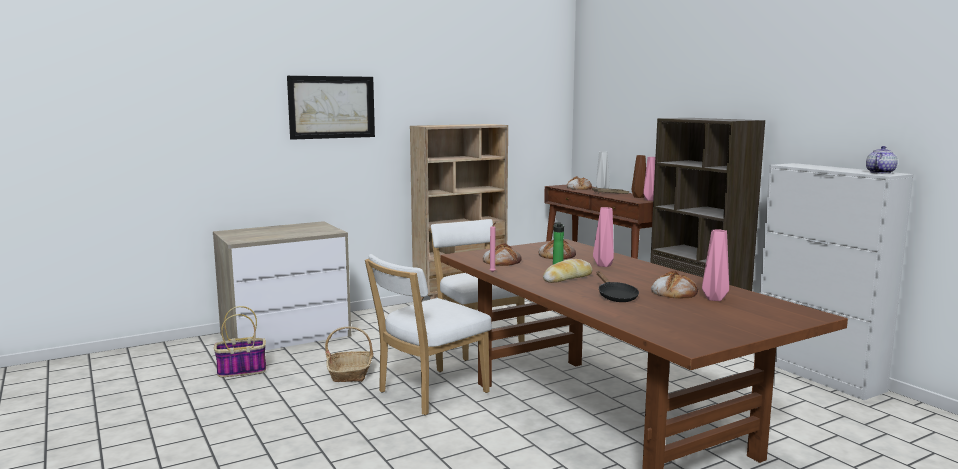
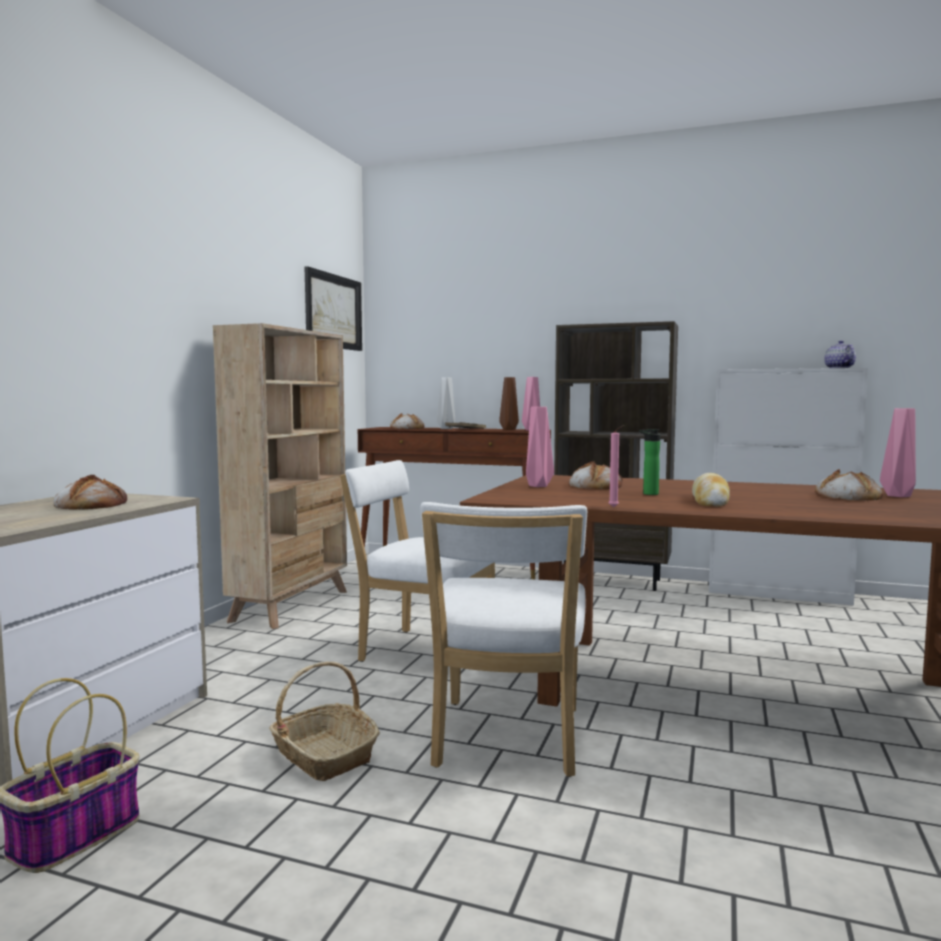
camera: 40 degrees left, 5 degrees down
picture [287,76,375,140] -> picture moved to [305,266,362,351]
bread [483,243,522,266] -> bread moved to [53,475,127,510]
pink vase [593,207,614,267] -> pink vase moved to [526,407,554,487]
black frying pan [596,271,639,302] -> none

